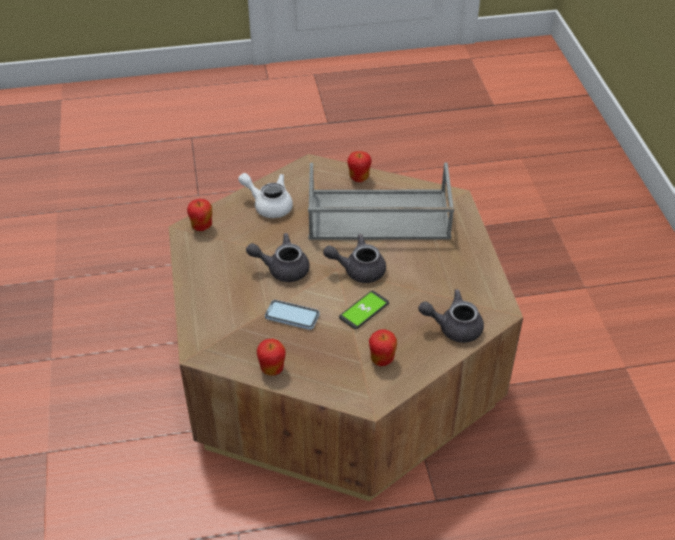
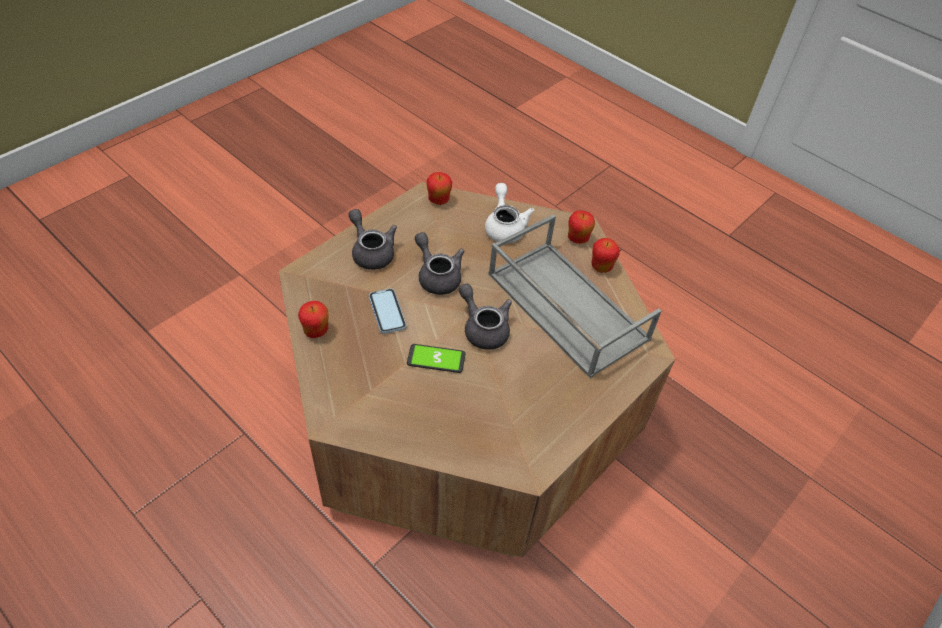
camera: 50 degrees right, 5 degrees up
apple [369,330,397,366] -> apple moved to [568,210,595,244]
grey teapot [418,289,484,343] -> grey teapot moved to [349,209,397,270]

